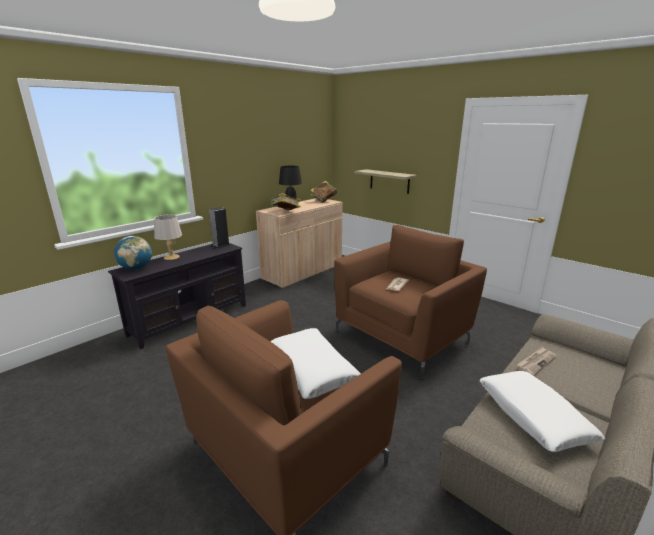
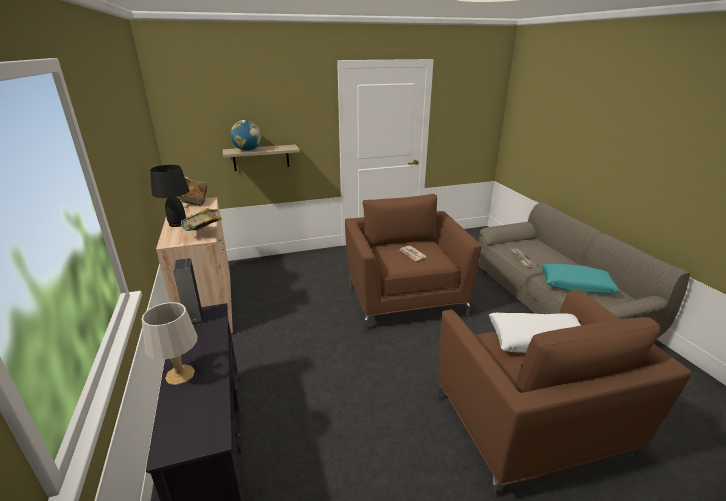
camera: 60 degrees left, 5 degrees up
globe [114,236,152,270] -> globe moved to [230,120,261,151]
white pillow [479,371,605,452] -> turquoise pillow [541,264,619,293]

